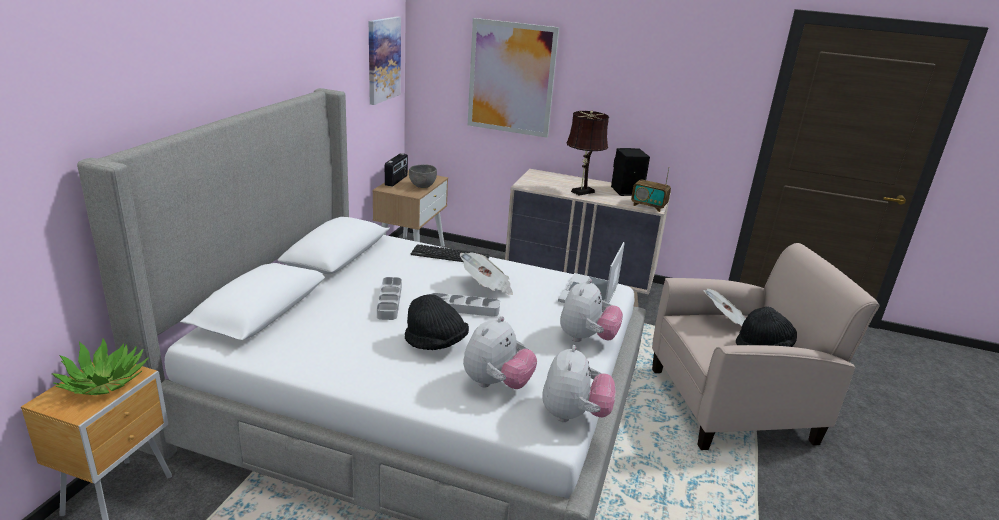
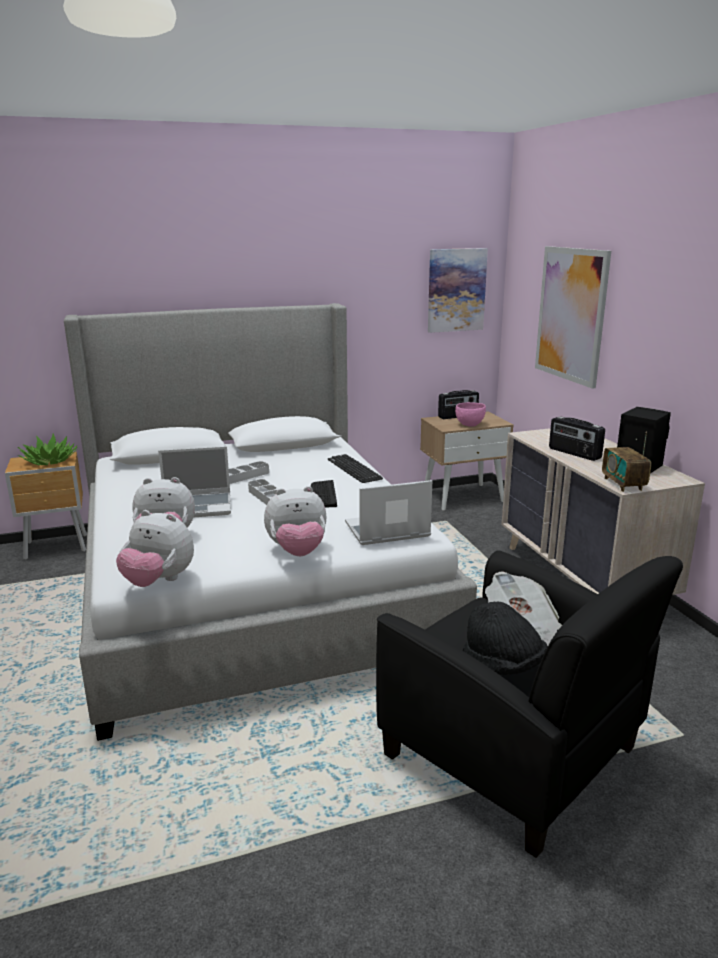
camera: 55 degrees right, 5 degrees down
black hat [405,294,469,350] -> laptop [158,447,231,517]
grey bowl [409,165,437,188] -> pink bowl [455,402,486,427]
newspaper [460,252,513,295] -> keyboard [311,480,337,508]
plush toy [542,345,615,422] -> plush toy turned 45 degrees clockwise [116,510,194,587]
brown table lamp [566,110,609,196] -> radio [549,417,605,461]
beige armchair [652,243,880,450] -> black armchair [376,550,683,858]

